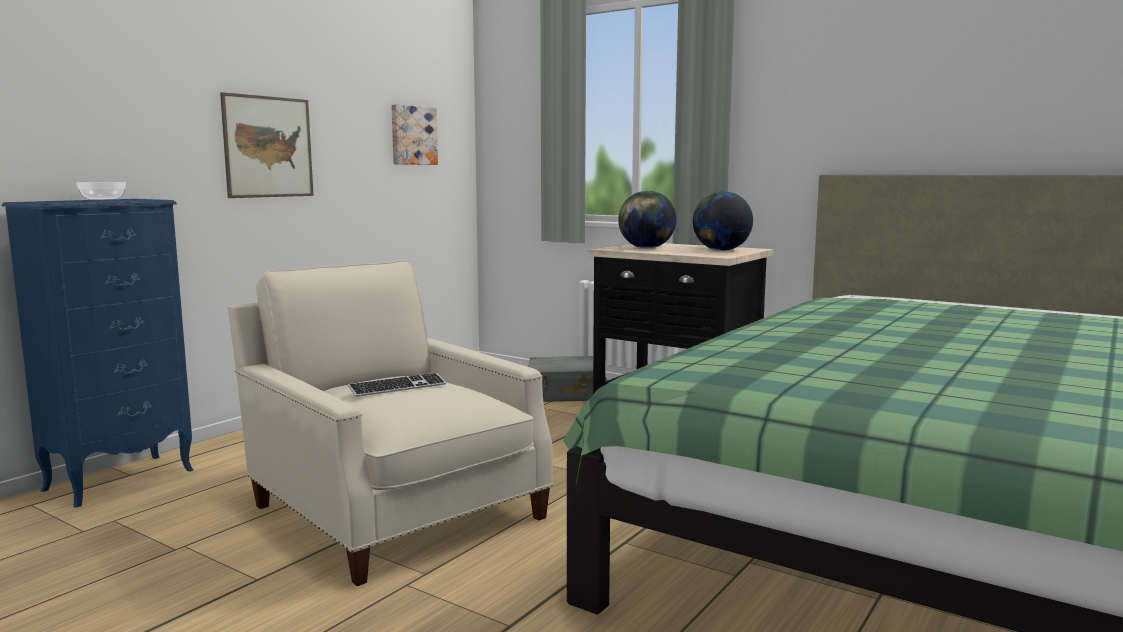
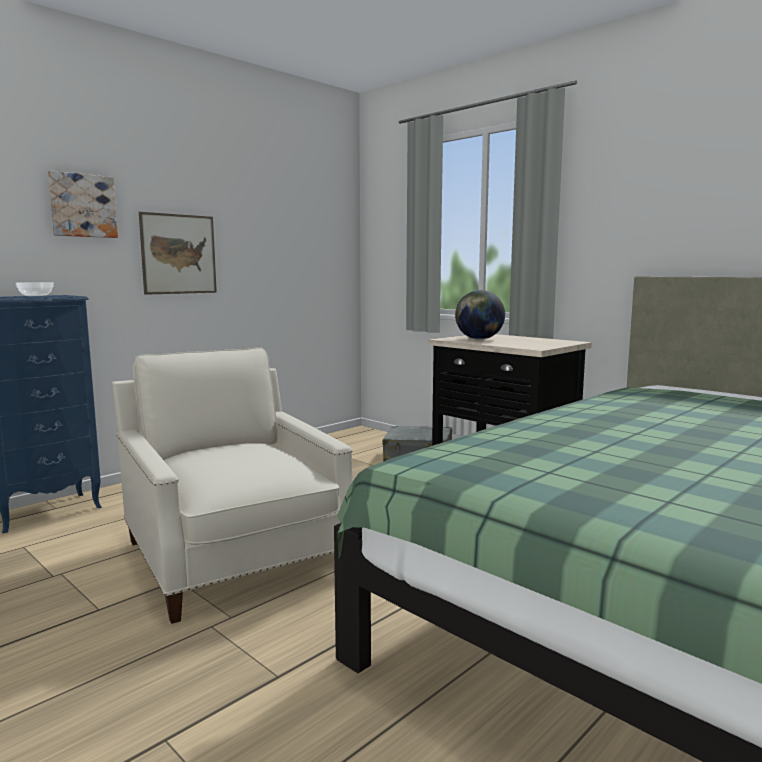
camera: 10 degrees right, 0 degrees up
keyboard [348,373,446,397] -> none
picture [391,104,438,165] -> picture moved to [48,171,118,238]
globe [693,191,753,251] -> none

